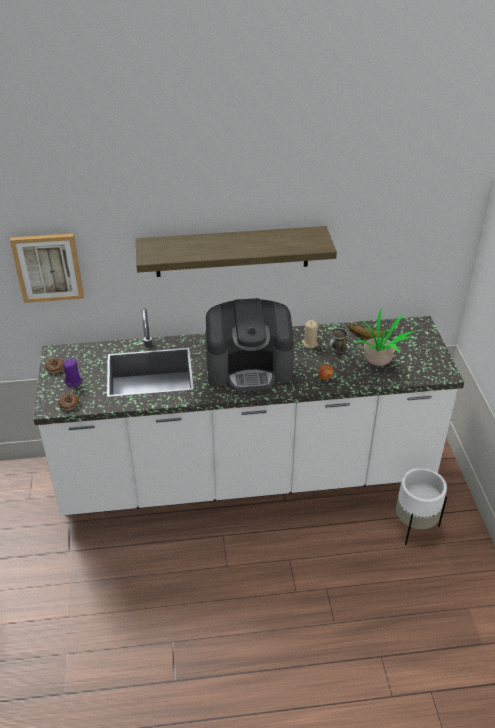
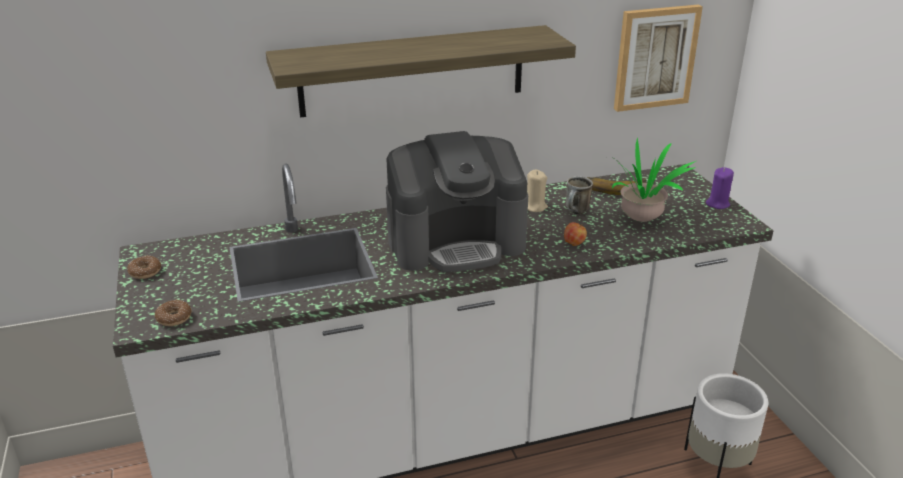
camera: 10 degrees left, 10 degrees down
picture [10,233,84,303] -> picture moved to [614,5,703,112]
purple candle [63,358,83,387] -> purple candle moved to [706,167,734,209]

